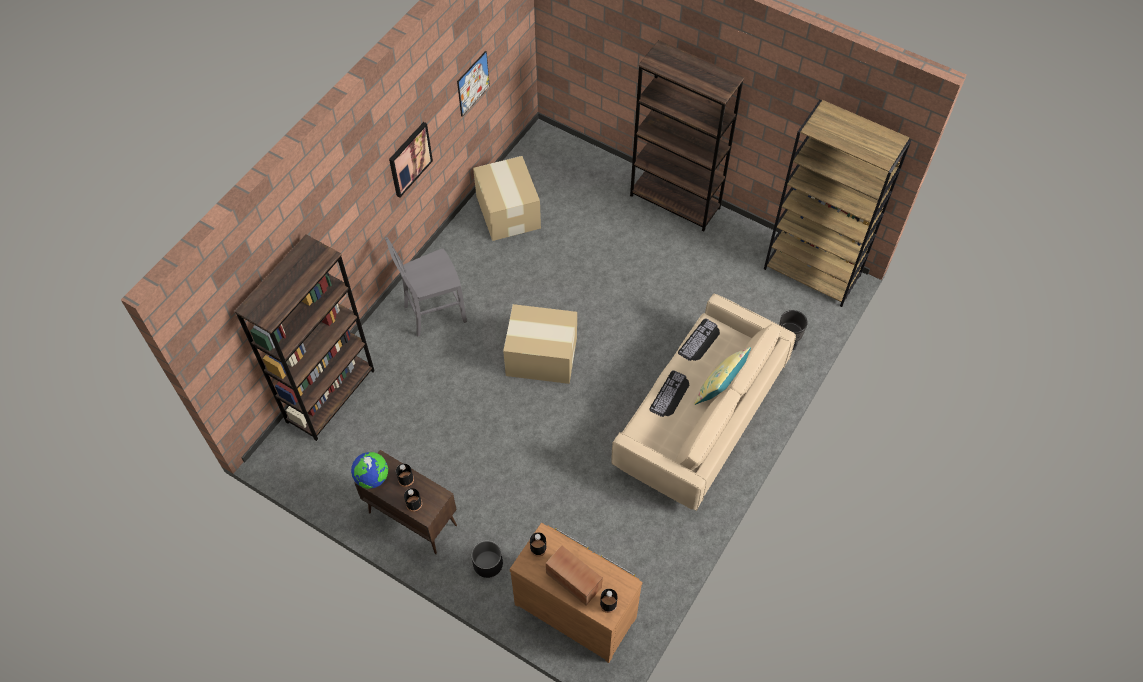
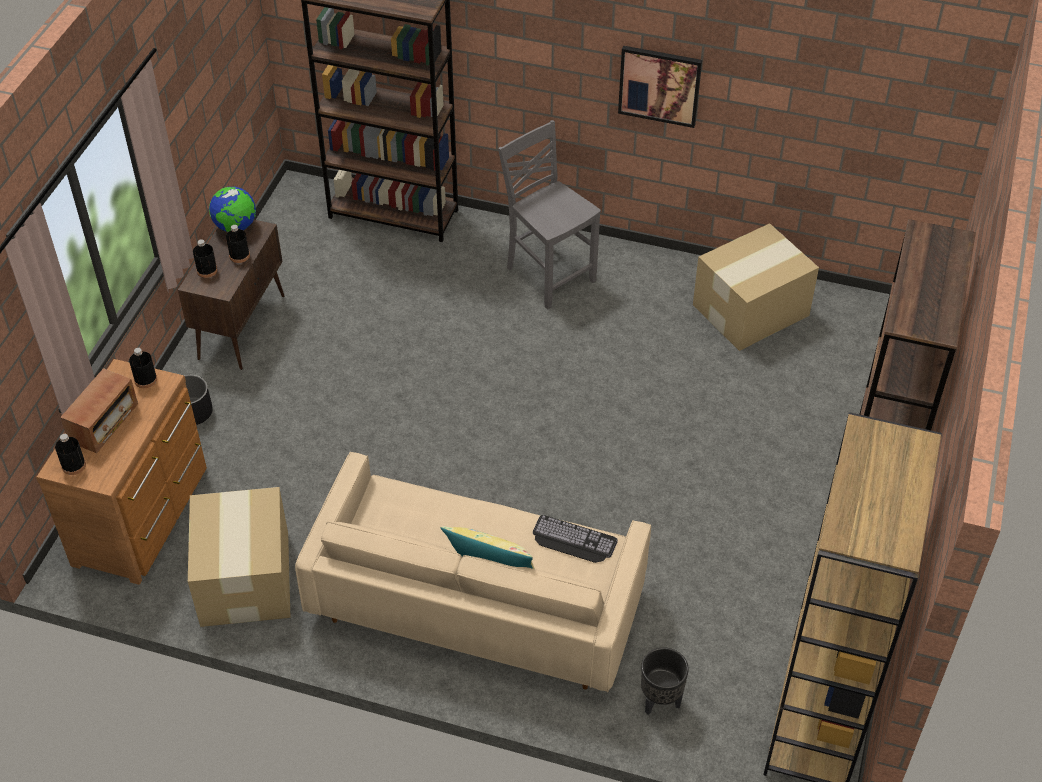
camera: 75 degrees right, 10 degrees down
picture [457,51,490,117] -> none
cardboard box [503,304,577,384] -> cardboard box moved to [188,487,291,627]
keyboard [649,370,689,417] -> none

